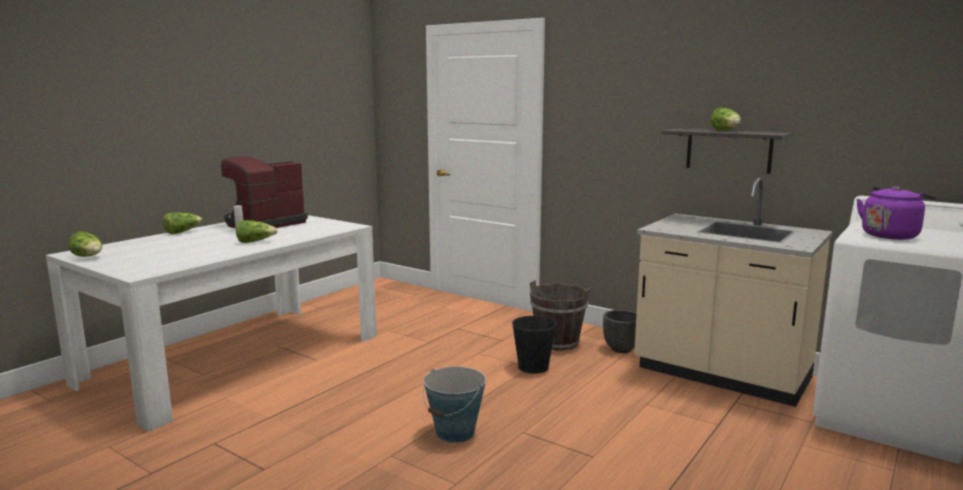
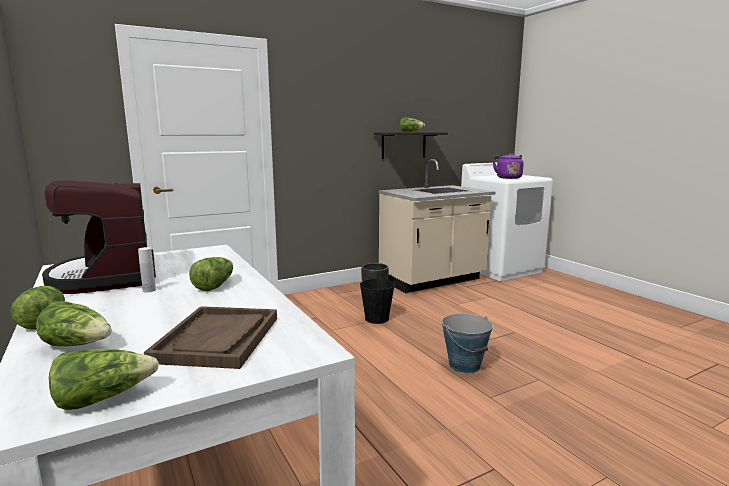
camera: 65 degrees left, 0 degrees up
brown bucket [530,280,590,351] -> none
none -> lettuce [36,301,112,346]
none -> brown tray [144,306,277,369]

